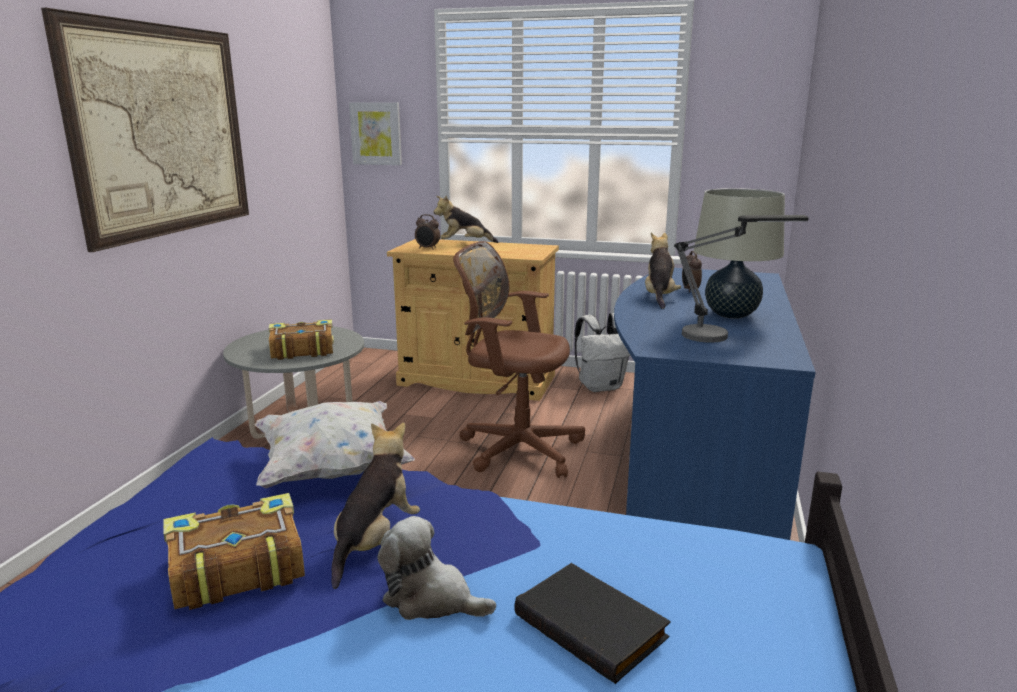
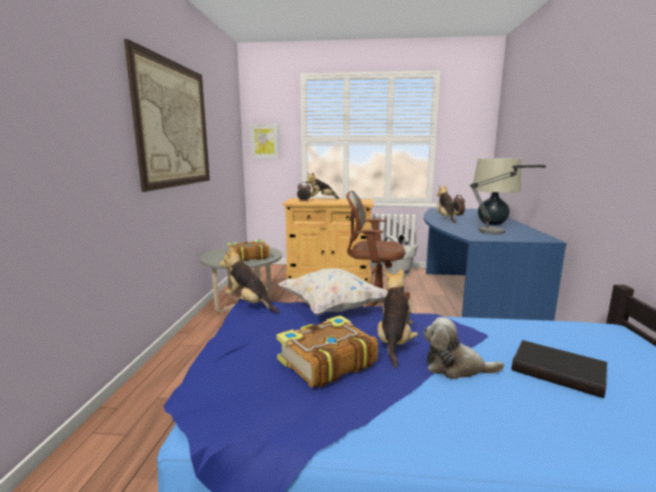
camera: 10 degrees left, 5 degrees down
none -> plush toy [220,247,279,313]

